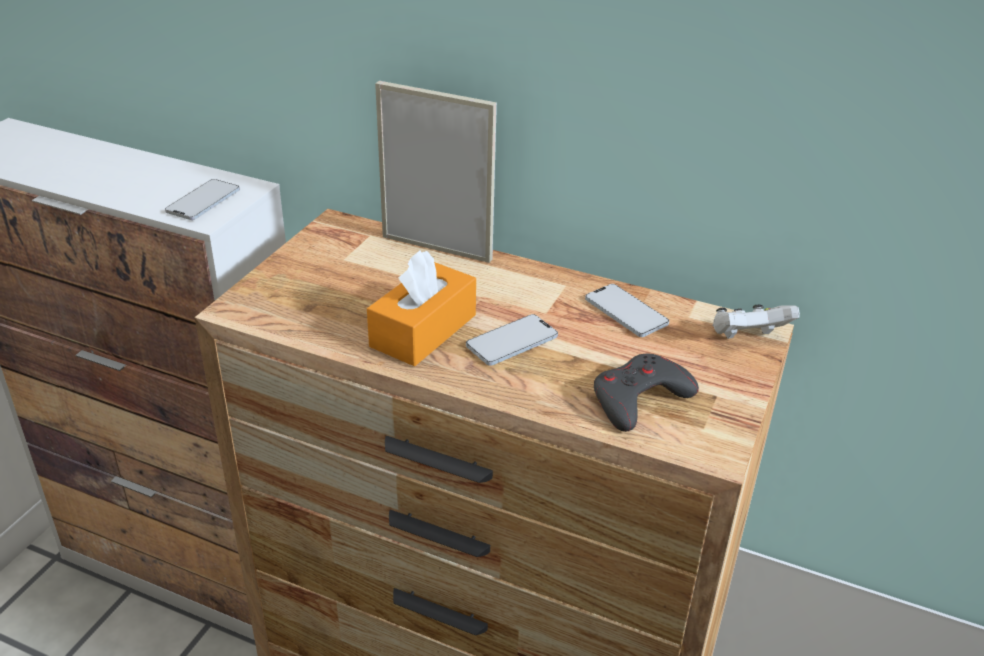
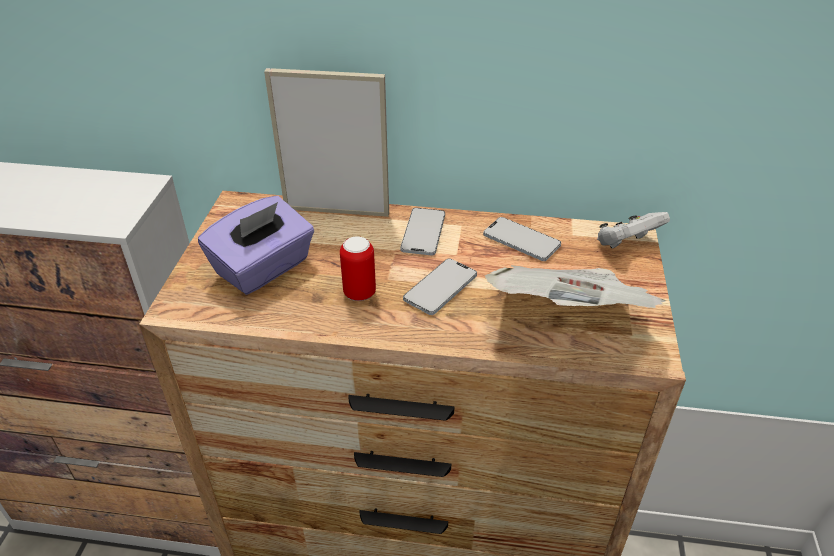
camera: 15 degrees left, 5 degrees up
phone [165,179,240,220] -> phone moved to [400,208,445,255]
orange tissue box [367,250,476,366] -> can [340,237,376,301]
grey game controller [594,354,699,432] -> newspaper [485,265,666,308]
none -> purple tissue box [198,196,314,295]

